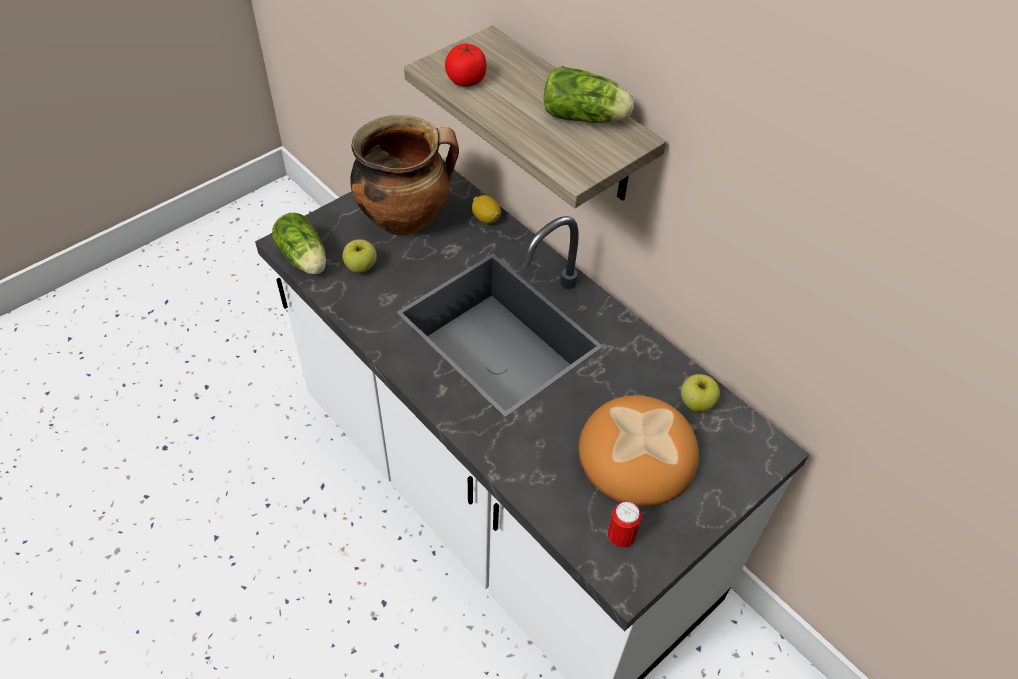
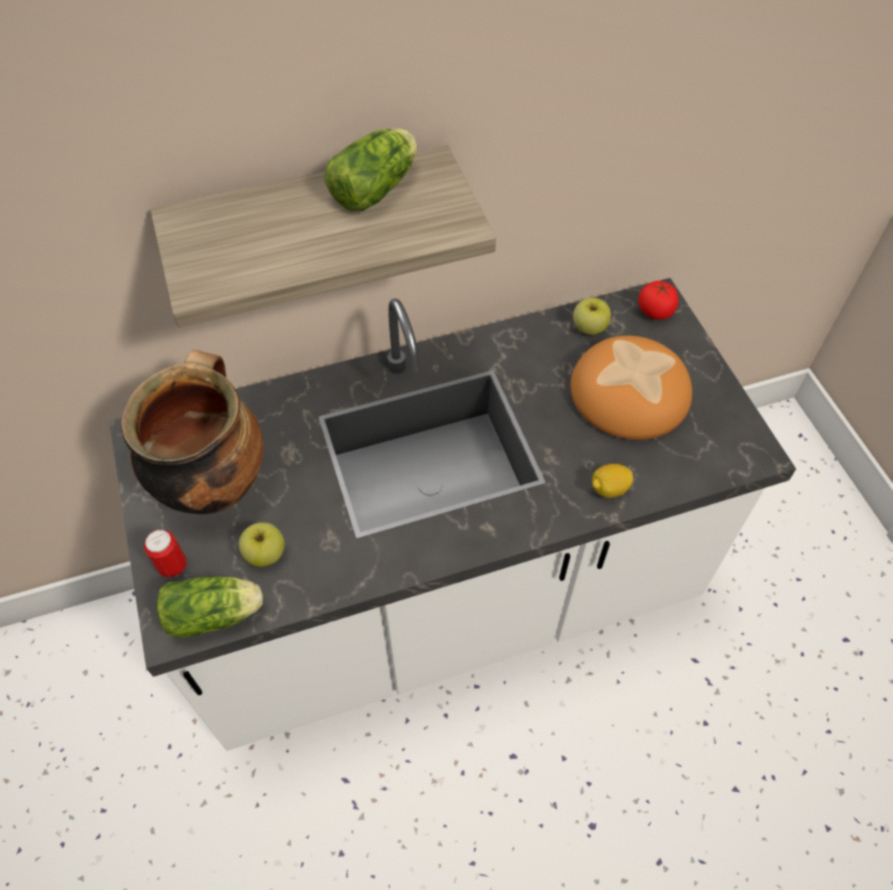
camera: 65 degrees left, 5 degrees up
tomato [445,44,486,87] -> tomato moved to [638,281,678,320]
lemon [472,195,501,223] -> lemon moved to [592,464,633,498]
can [607,501,642,547] -> can moved to [144,530,187,577]

